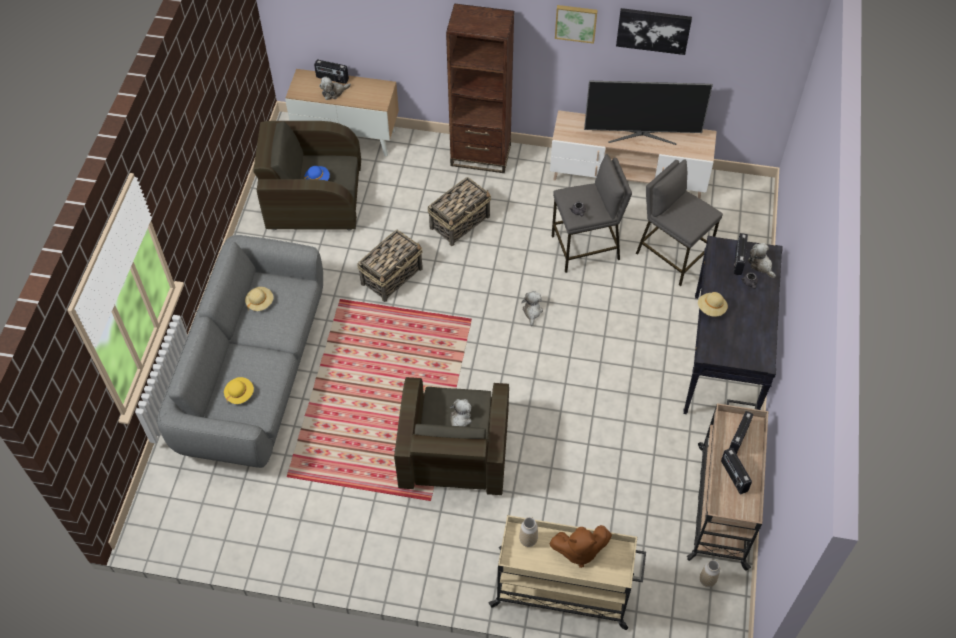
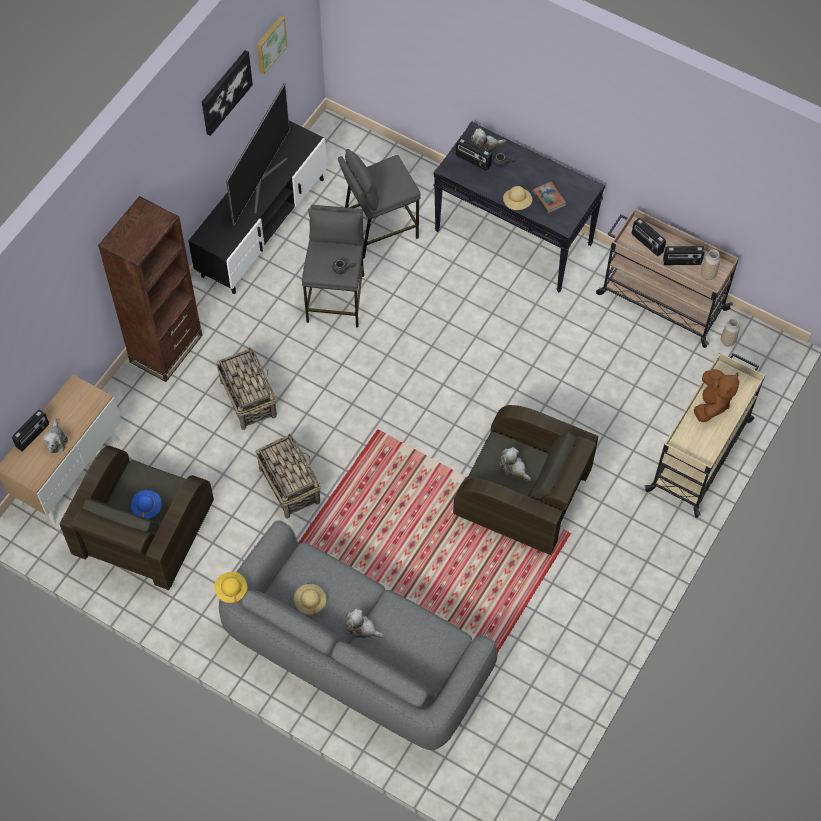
camera: 70 degrees left, 5 degrees up
yellow hat [224,377,254,404] -> yellow hat moved to [214,572,247,605]
vase [519,517,538,547] -> vase moved to [701,249,720,280]
plush toy [521,291,543,326] -> plush toy moved to [346,609,384,638]
beige tv stand [550,110,717,199] -> black tv stand [188,121,327,295]
picture [555,5,598,44] -> picture moved to [257,16,287,74]
none -> book [532,181,567,214]

